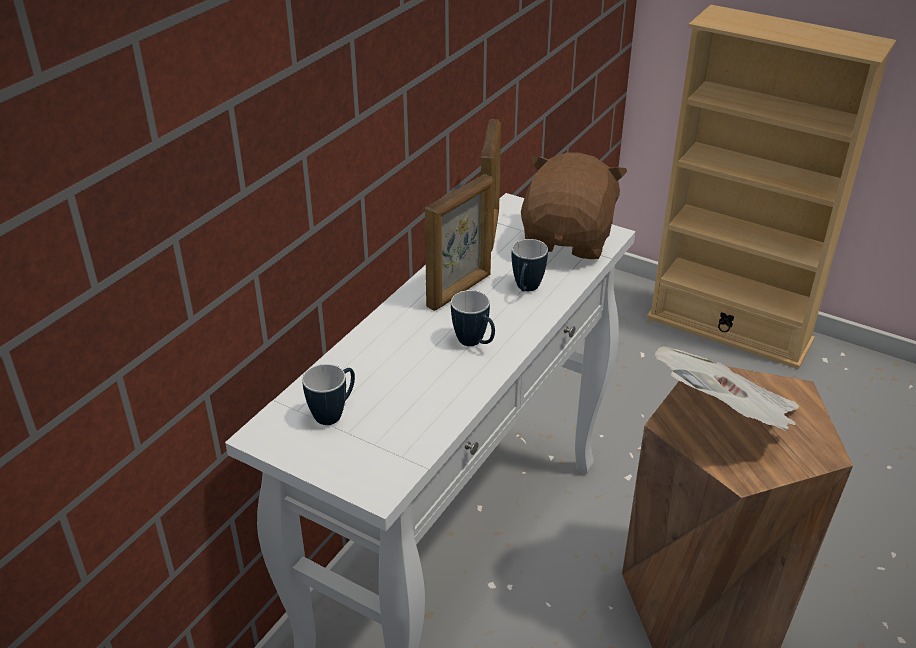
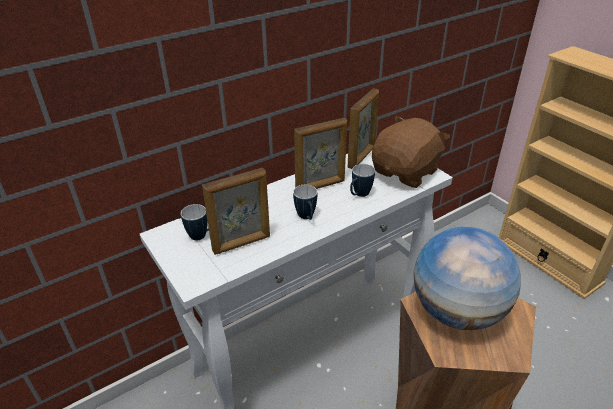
camera: 25 degrees right, 0 degrees up
newspaper [655,346,799,431] -> globe [414,227,521,330]
none -> picture frame [202,168,270,255]

